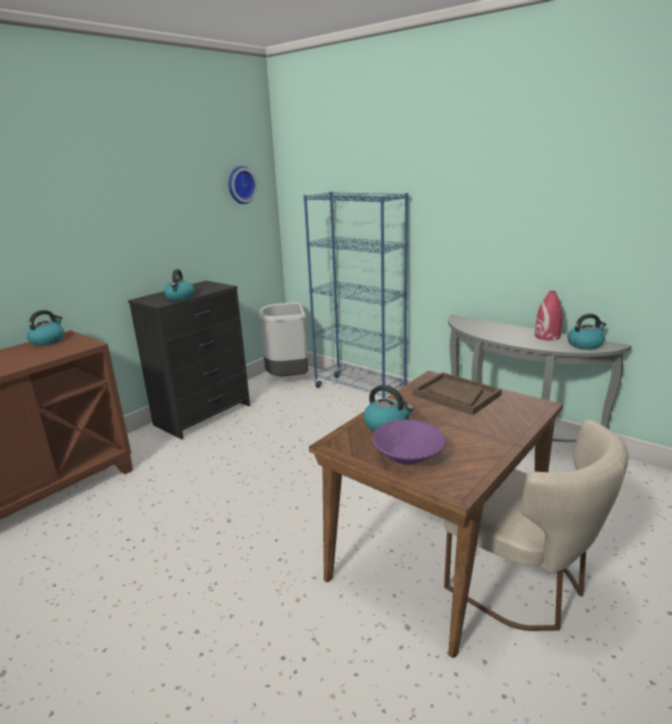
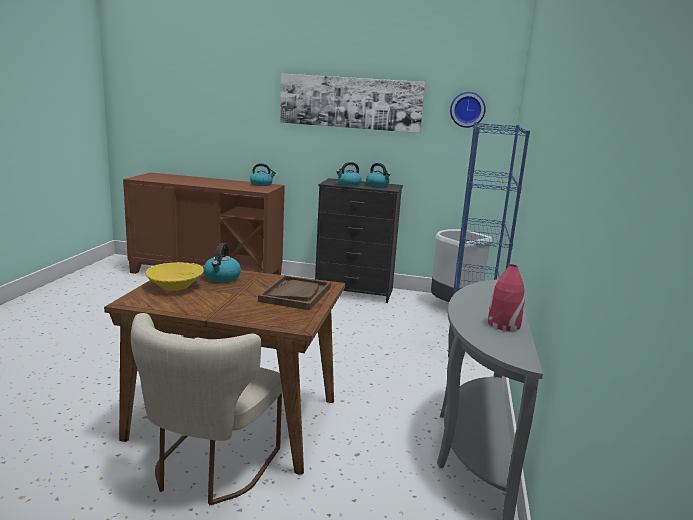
camera: 60 degrees right, 5 degrees down
purple bowl [373,419,446,464] -> yellow bowl [145,262,204,291]
kettle [567,313,606,350] -> kettle moved to [366,163,391,187]
none -> picture [280,73,425,133]

